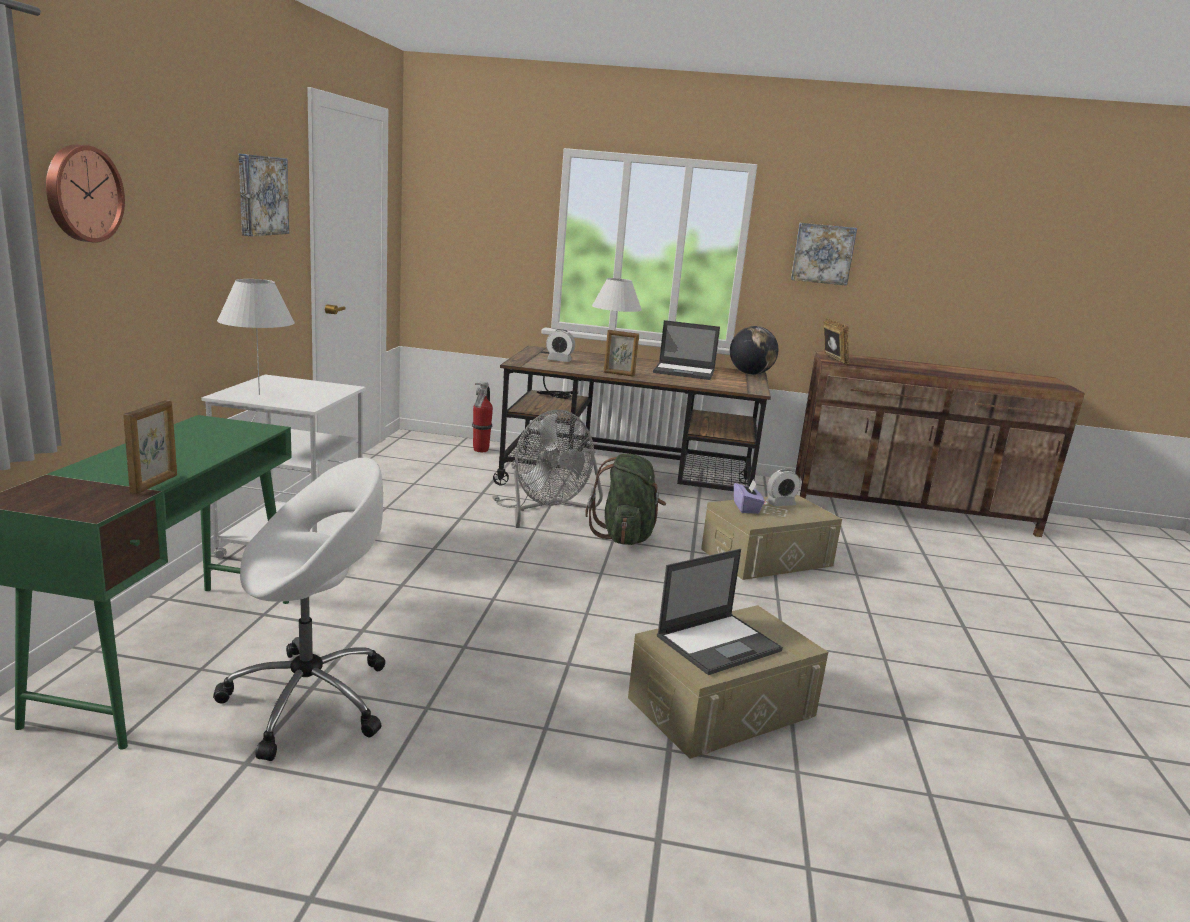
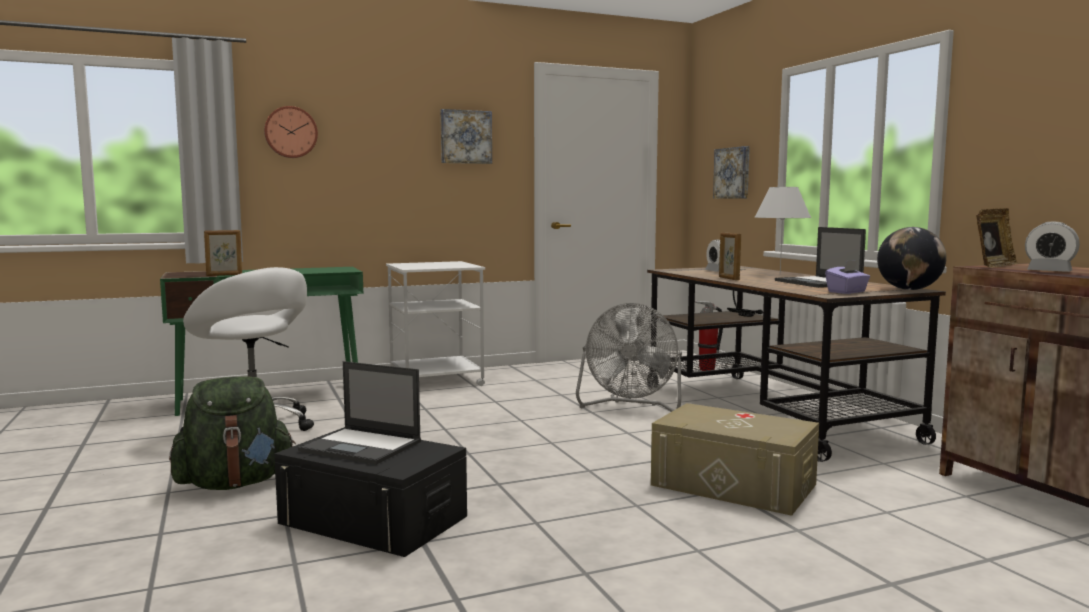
camera: 60 degrees right, 10 degrees down
white table lamp [217,279,295,395] -> none
green backpack [585,454,666,545] -> green backpack moved to [169,377,296,490]
beige storage box [628,605,828,759] -> black storage box [274,427,467,557]
purple tissue box [734,480,765,514] -> purple tissue box moved to [825,260,870,294]
alarm clock [766,469,800,506] -> alarm clock moved to [1025,222,1080,272]
picture [791,223,857,286] -> picture moved to [713,146,750,199]

